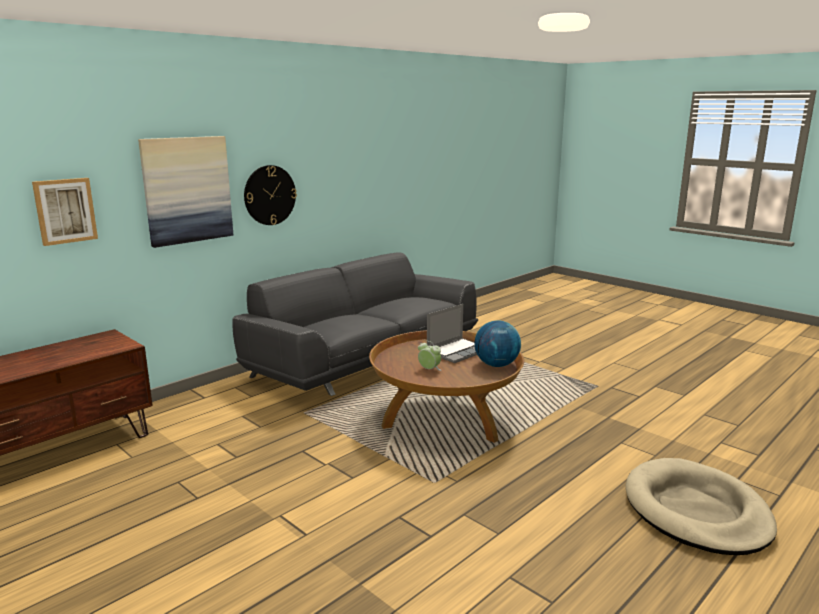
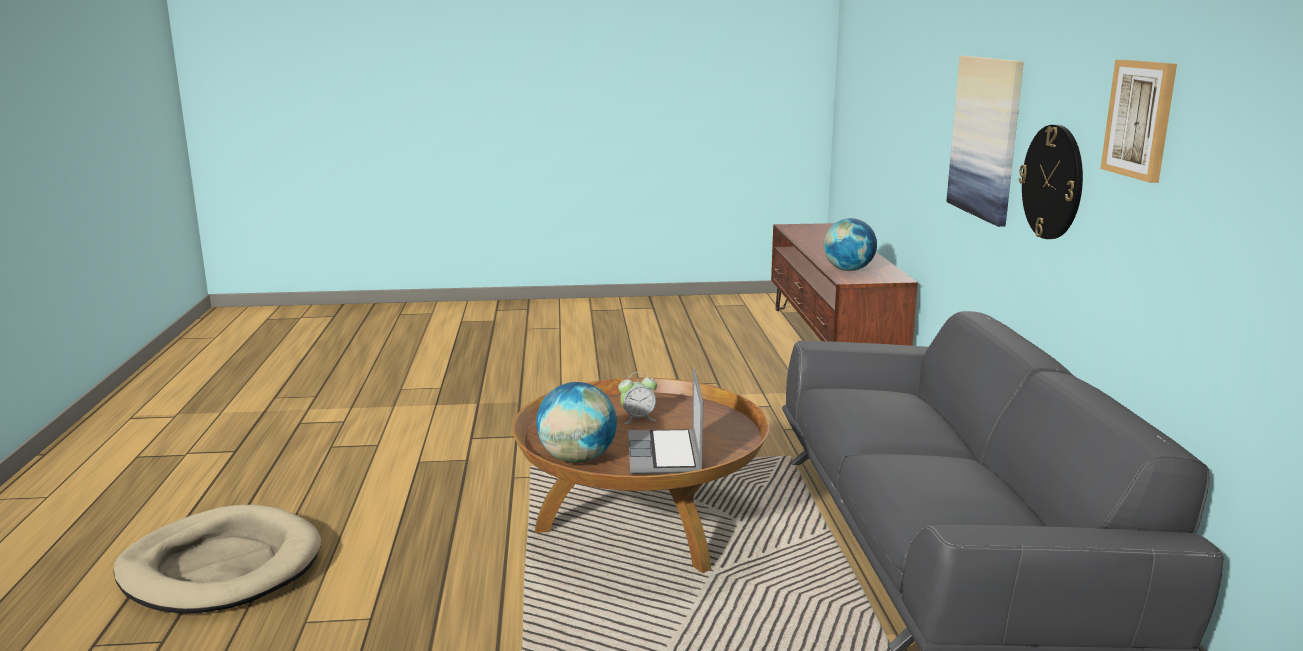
camera: 130 degrees right, 0 degrees up
picture [32,178,98,246] -> picture moved to [1100,60,1177,183]
none -> globe [823,218,877,271]

